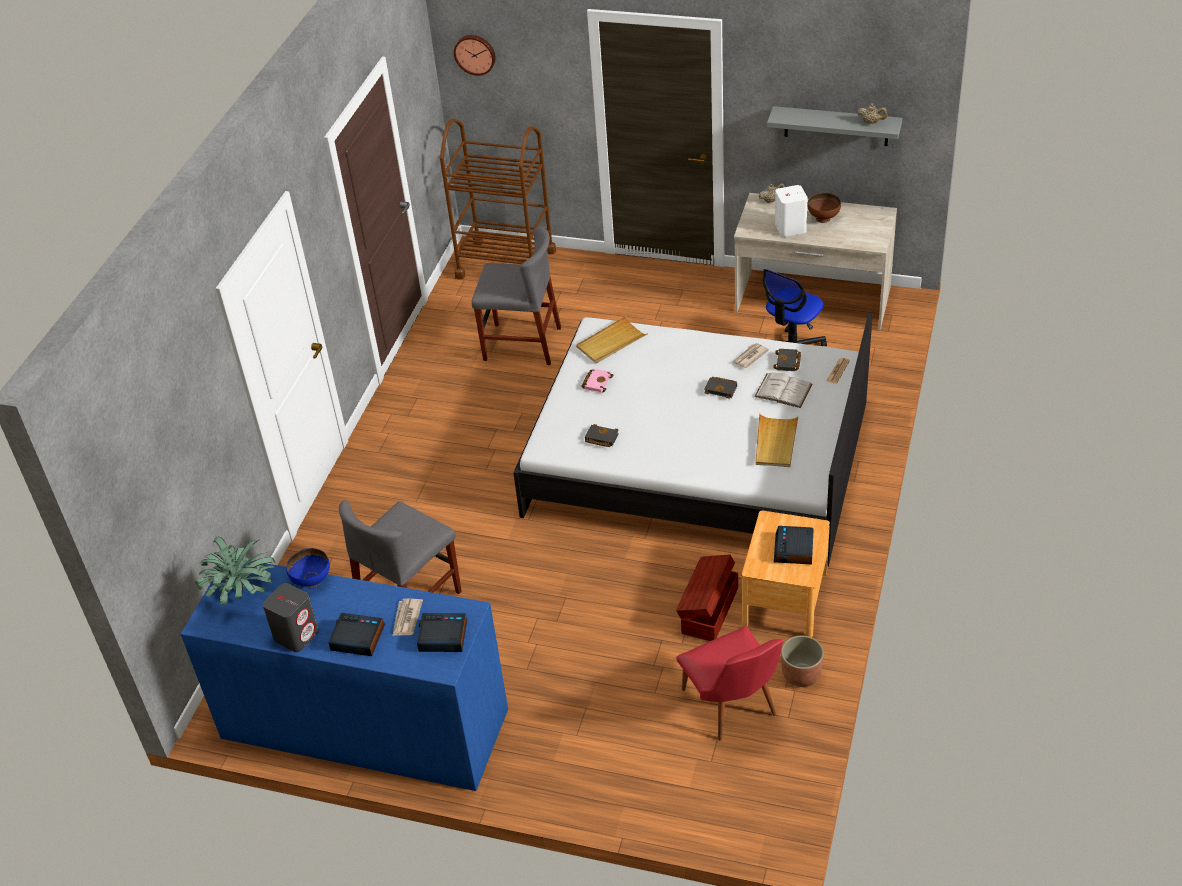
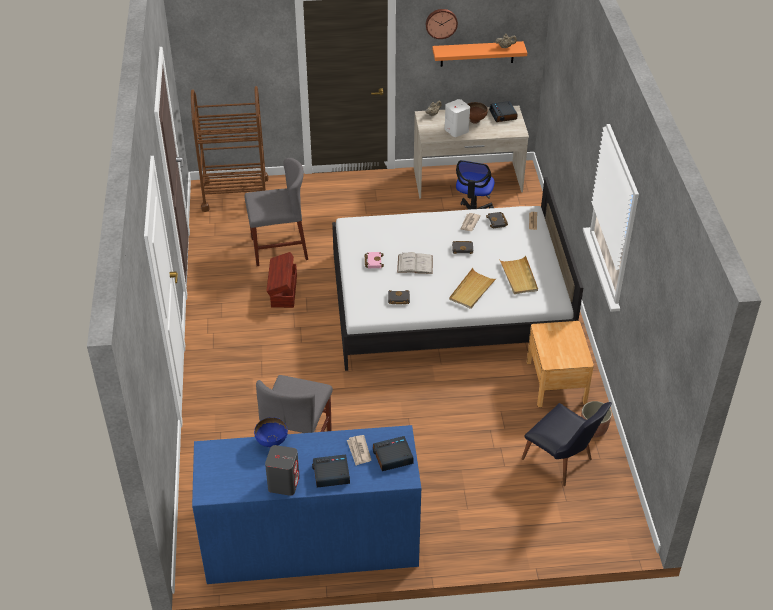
camera: 25 degrees left, 0 degrees up
potted plant [195,536,275,606] -> none
wall clock [454,35,495,76] -> wall clock moved to [426,9,458,39]
beige tray [576,316,648,363] -> beige tray moved to [449,268,497,309]
brown storage box [676,555,738,641] -> brown storage box moved to [266,252,297,308]
red chair [676,626,783,741] -> black chair [522,402,612,486]
white book [754,372,812,408] -> white book moved to [397,252,433,274]
grey shelf [767,106,902,146] -> orange shelf [432,41,527,67]
alarm clock [774,526,814,565] -> alarm clock moved to [489,101,518,122]

